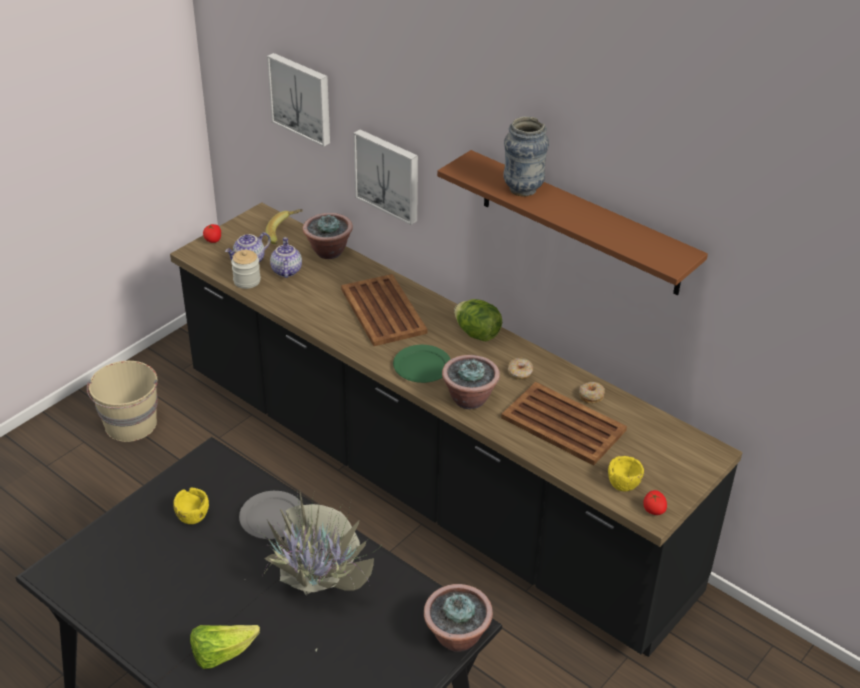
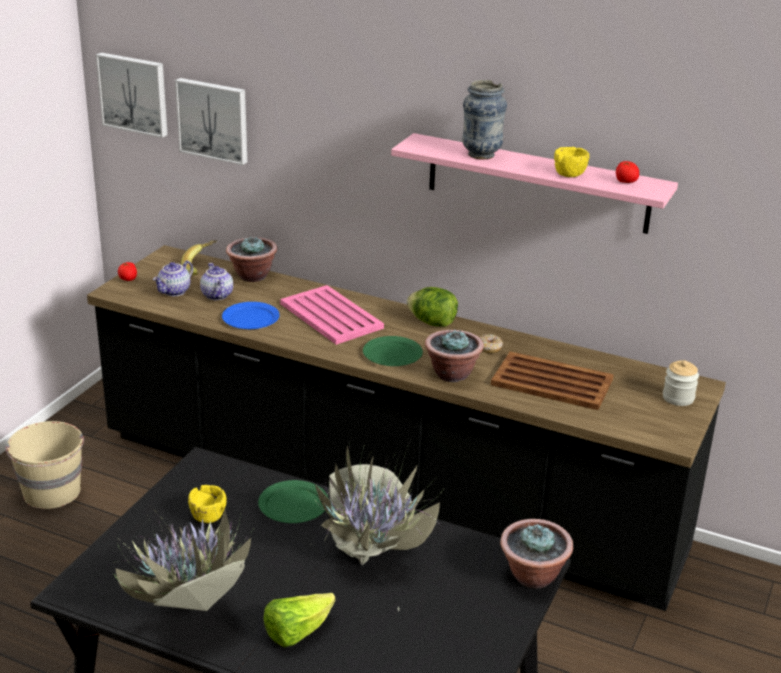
camera: 15 degrees left, 10 degrees down
jar [231,250,261,289] -> jar moved to [663,360,699,406]
grey plate [239,491,301,539] -> green plate [258,480,329,523]
brown tray [341,274,427,346] -> pink tray [280,285,384,345]
picture [353,129,418,225] -> picture moved to [96,52,168,138]
brown shelf [437,150,708,295] -> pink shelf [391,133,678,234]
donut [579,382,605,404] -> none
yellow bowl [608,456,644,491] -> yellow bowl moved to [554,147,589,177]
tomato [643,490,667,515] -> tomato moved to [616,161,639,183]
none -> potted plant [113,504,253,611]
none -> blue plate [222,302,280,329]

